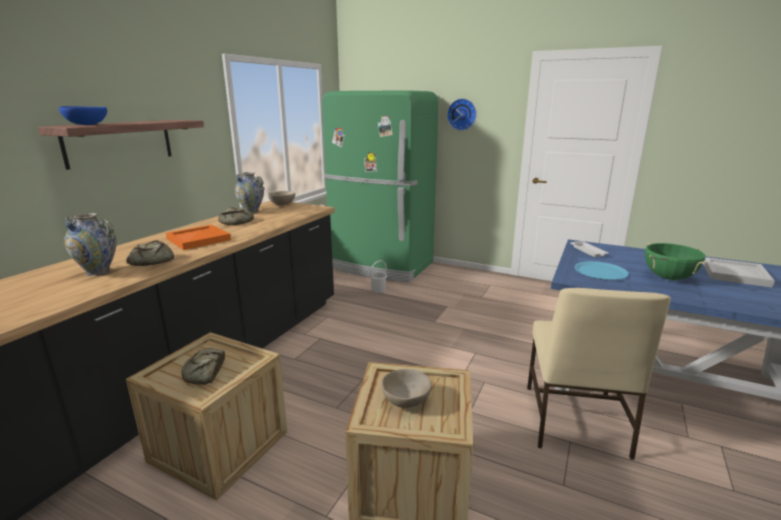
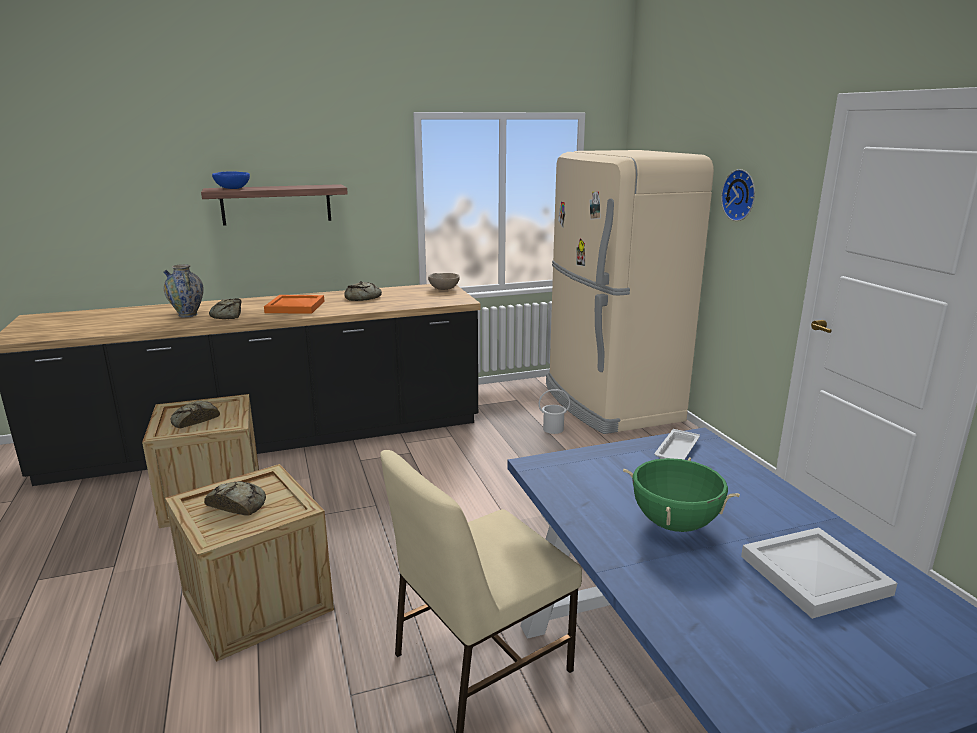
camera: 45 degrees right, 0 degrees up
vase [235,172,264,213] -> none
green fridge [322,90,438,282] -> beige fridge [546,150,714,434]
beige bowl [381,369,432,408] -> bread [204,481,266,516]
blue plate [575,261,629,280] -> none

